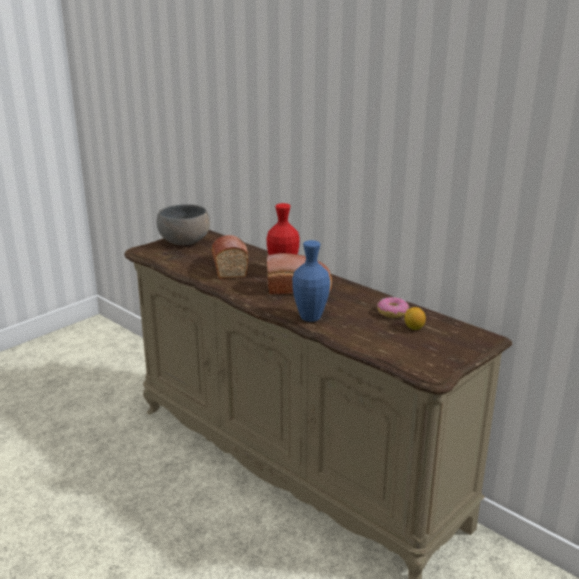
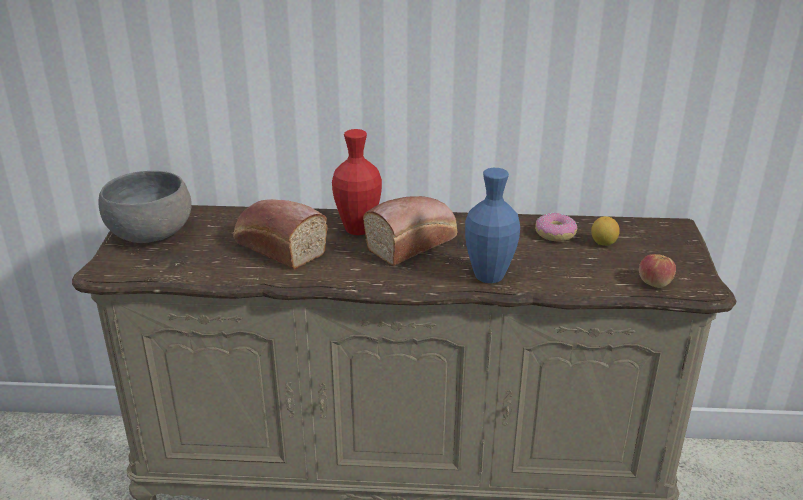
camera: 40 degrees left, 5 degrees up
none -> apple [639,254,676,288]

